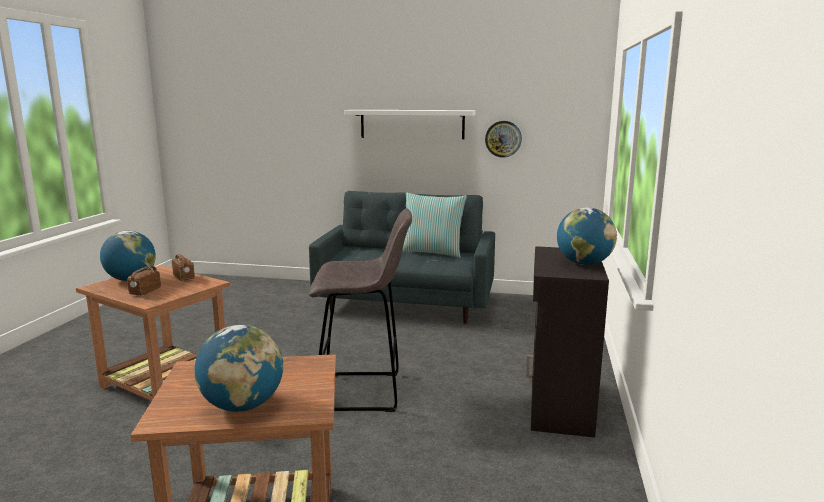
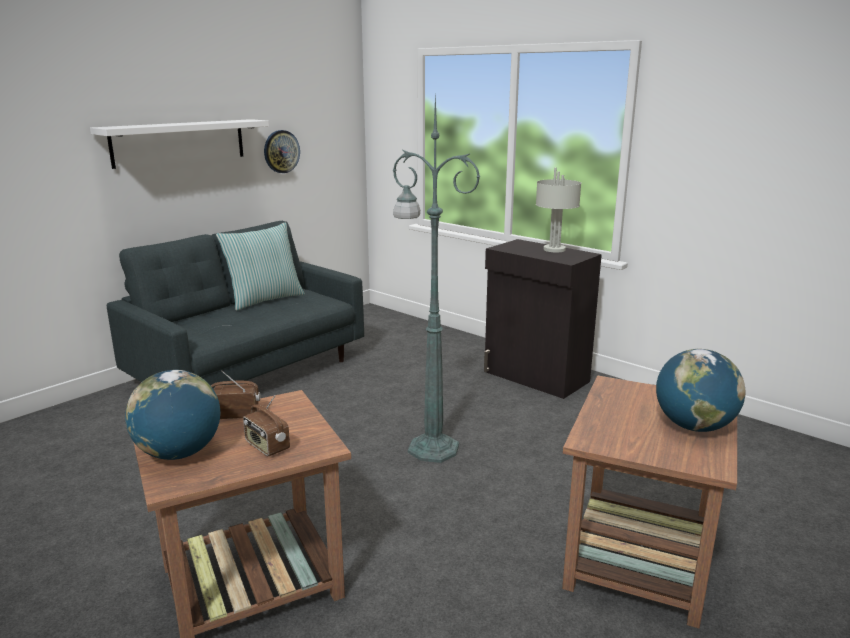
camera: 60 degrees left, 5 degrees up
grey stool [308,208,412,412] -> green floor lamp [392,92,480,463]
globe [557,207,617,265] -> grey table lamp [536,168,581,252]

